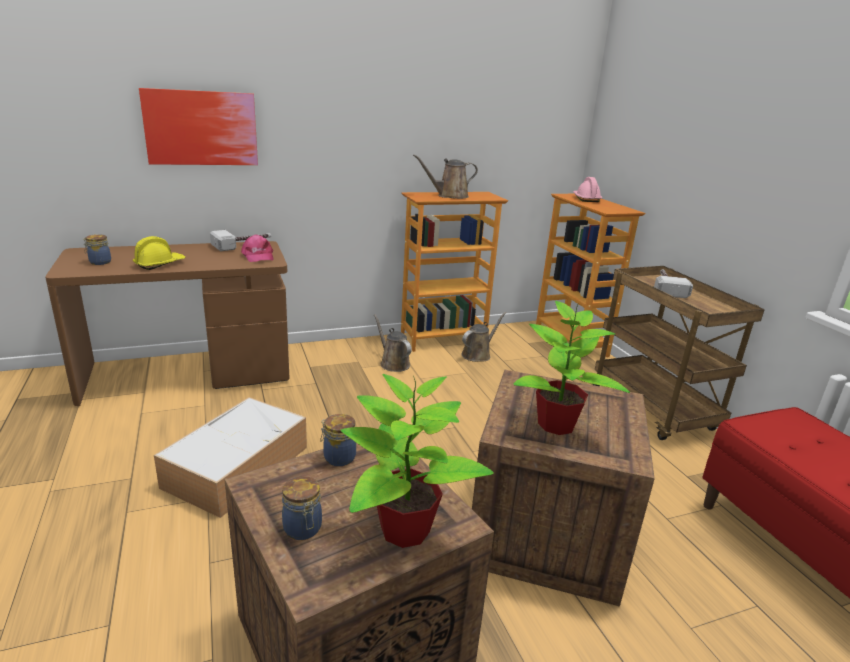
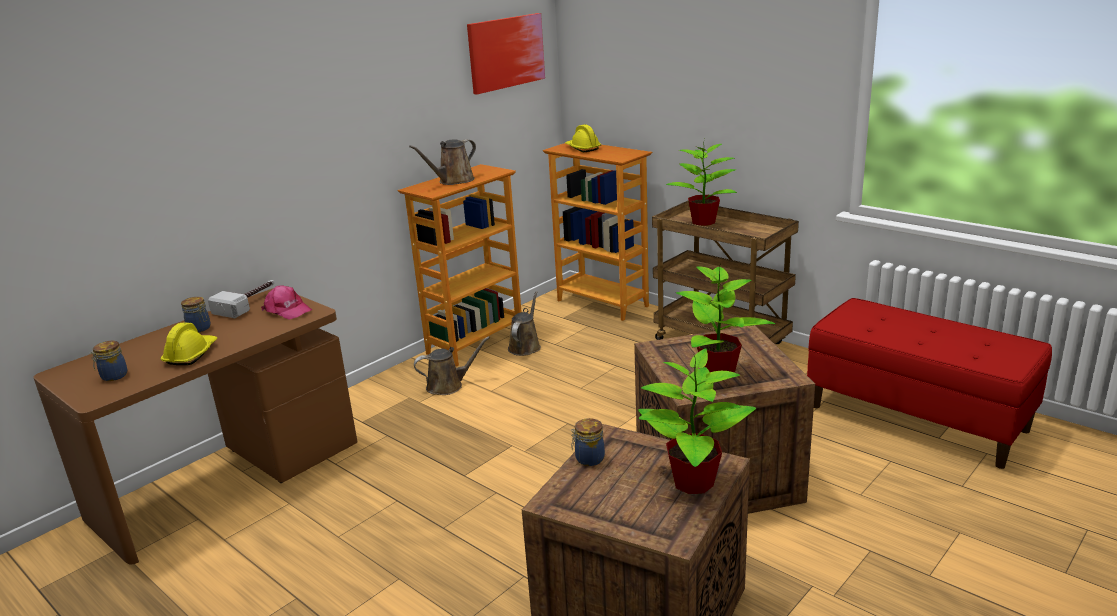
camera: 25 degrees left, 0 degrees up
picture [139,88,258,165] -> picture moved to [467,13,545,94]
storage box [154,397,307,518] -> none
jar [282,476,322,540] -> jar moved to [181,297,211,333]
brown watering can [374,314,412,372] -> brown watering can turned 135 degrees clockwise [414,337,490,395]
pink hard hat [573,177,602,202] -> yellow hard hat [565,124,601,152]
hammer [654,269,693,298] -> potted plant [666,139,737,226]

